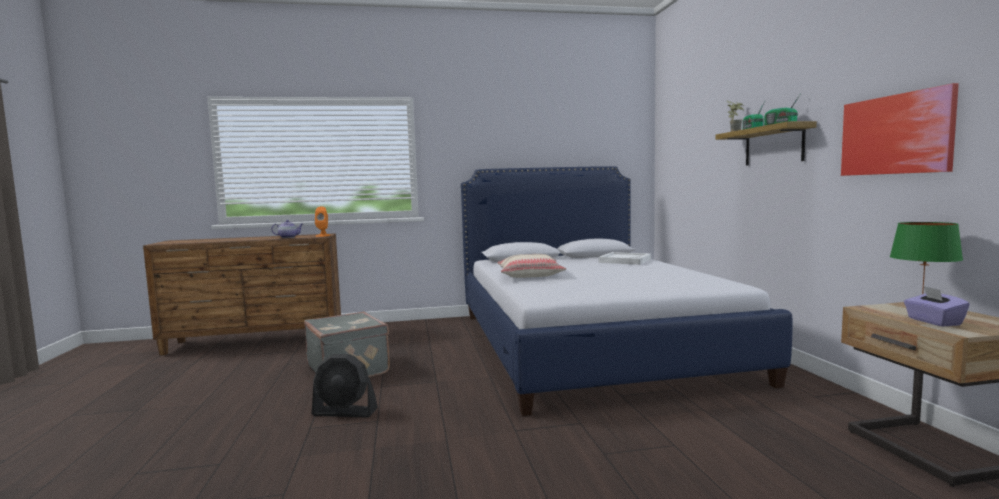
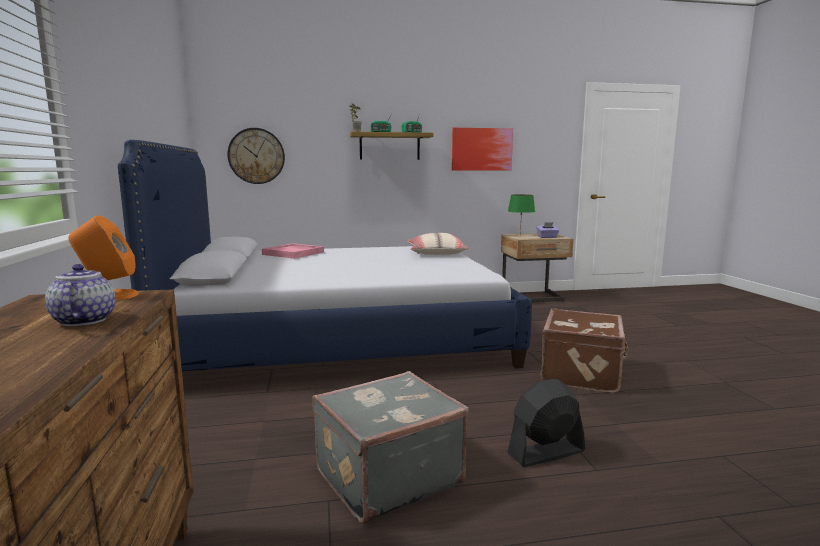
camera: 90 degrees left, 5 degrees up
black fan [312,354,378,418] -> black fan turned 120 degrees counterclockwise [507,379,585,467]
beige pillow [497,254,566,278] -> beige pillow moved to [407,233,469,255]
white tray [599,252,651,265] -> pink tray [262,243,324,259]
none -> wall clock [227,128,285,184]
none -> brown suitcase [540,308,628,393]

